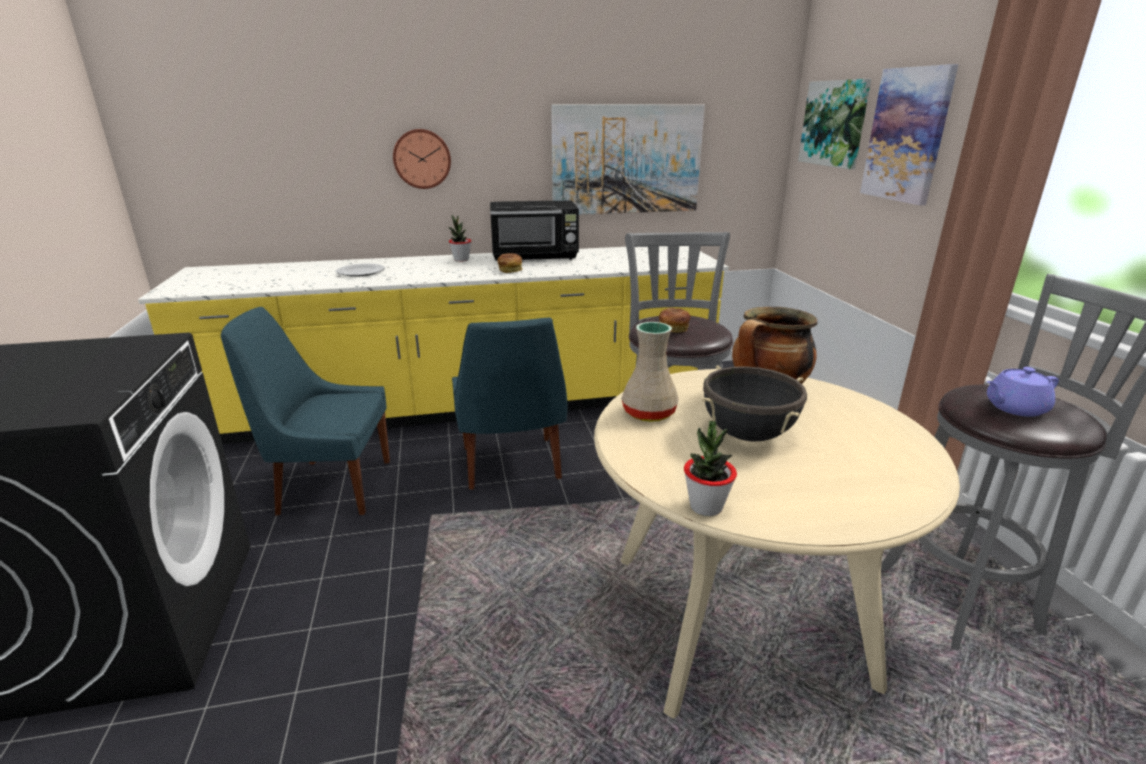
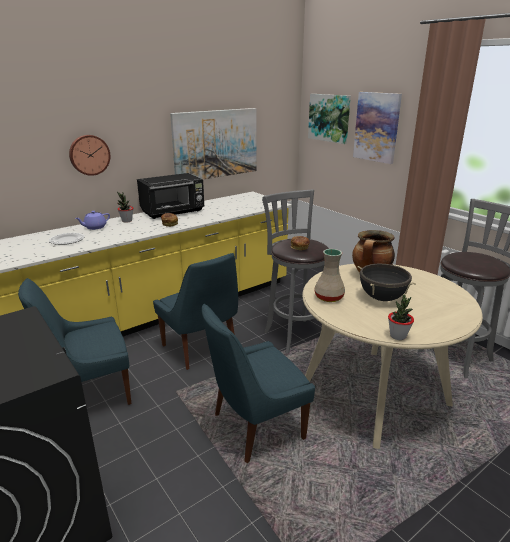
camera: 25 degrees left, 0 degrees up
purple teapot [987,367,1059,417] -> purple teapot moved to [75,211,110,230]
none -> blue chair [202,304,315,463]

